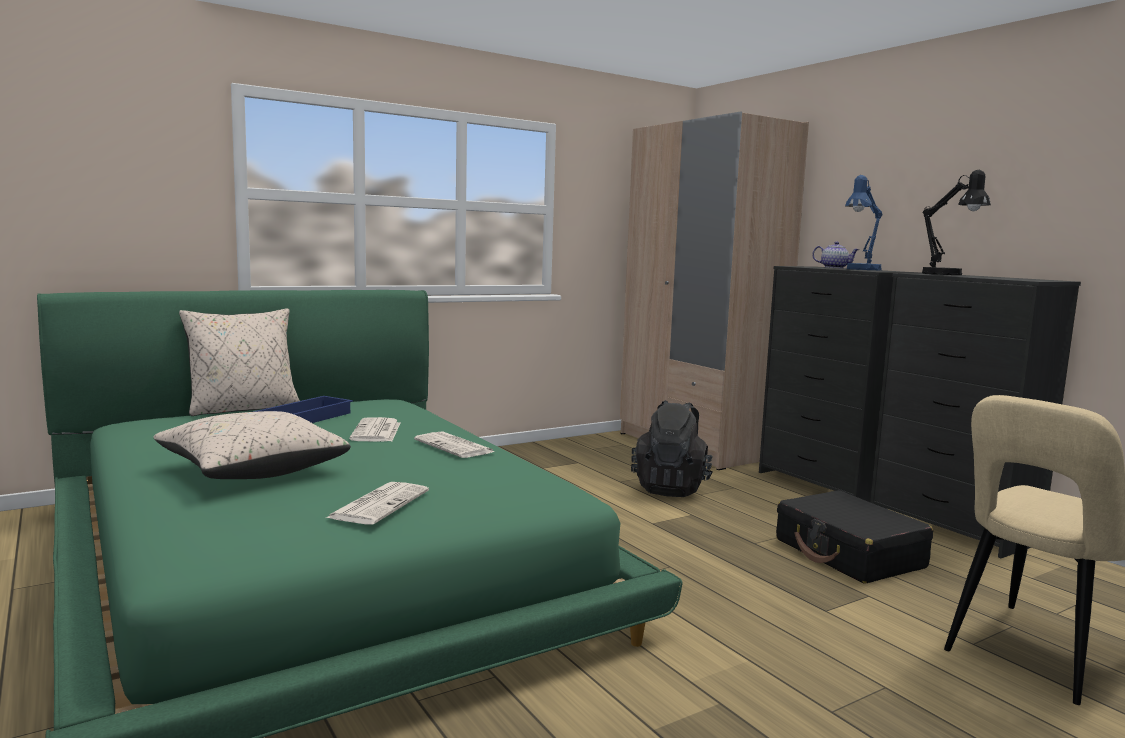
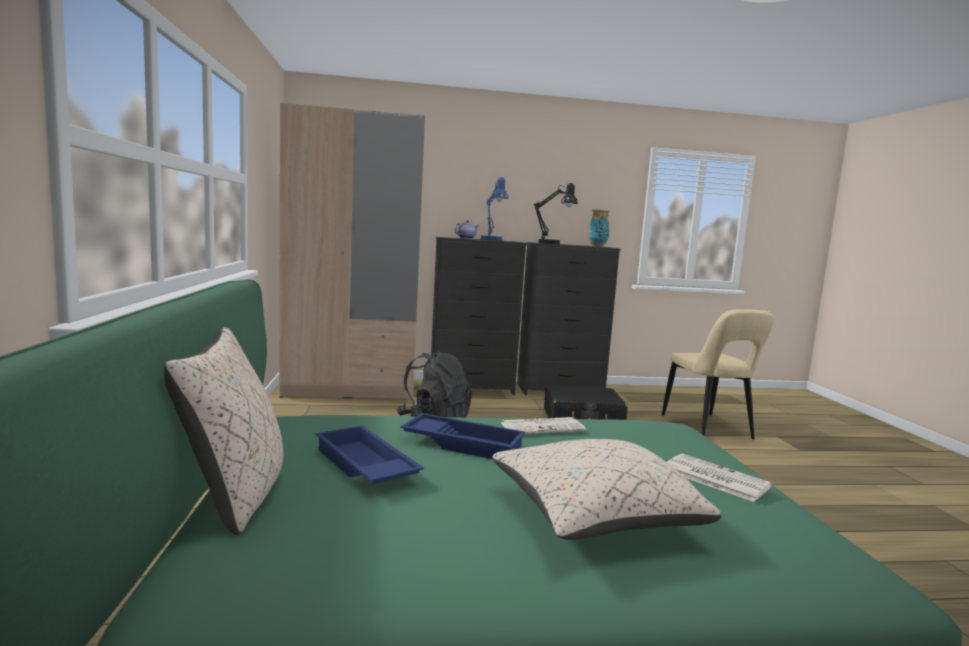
camera: 65 degrees left, 0 degrees up
newspaper [349,417,400,442] -> blue tray [400,413,525,459]
none -> vase [588,209,610,247]

